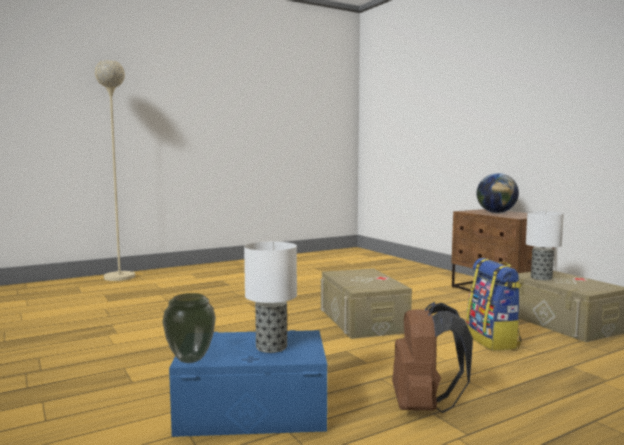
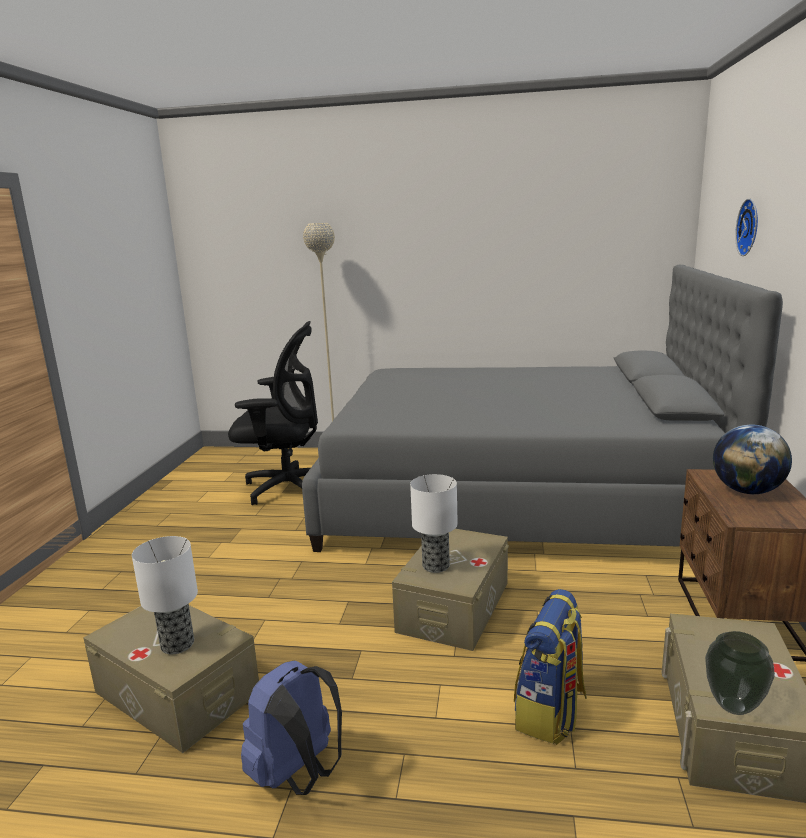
camera: 40 degrees right, 10 degrees up
vase [163,293,216,363] -> vase moved to [705,631,775,715]
blue storage box [169,330,327,437] -> beige storage box [83,605,259,753]
brown backpack [392,302,473,413] -> blue backpack [241,660,342,795]
table lamp [526,211,564,280] -> table lamp moved to [410,474,458,573]
none -> black office chair [228,321,318,505]
none -> grey bed [302,265,783,552]
none -> wall clock [735,199,758,256]

